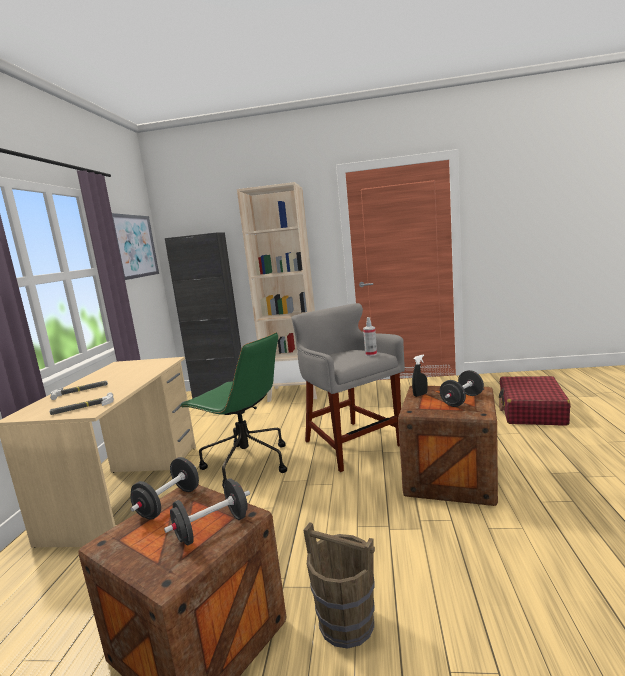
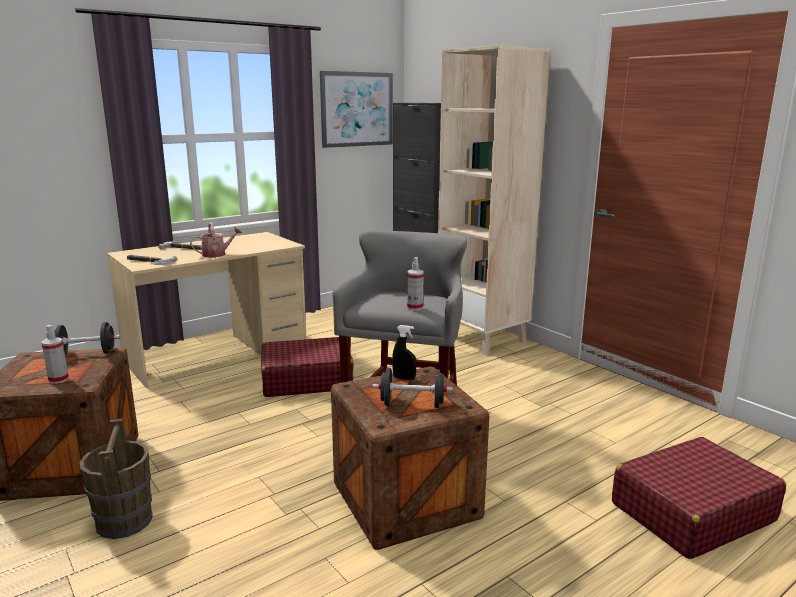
camera: 45 degrees right, 5 degrees up
black dumbbell [164,478,250,545] -> spray bottle [41,325,69,384]
green office chair [179,332,287,486] -> red suitcase [261,337,354,397]
none -> watering can [190,222,242,258]

